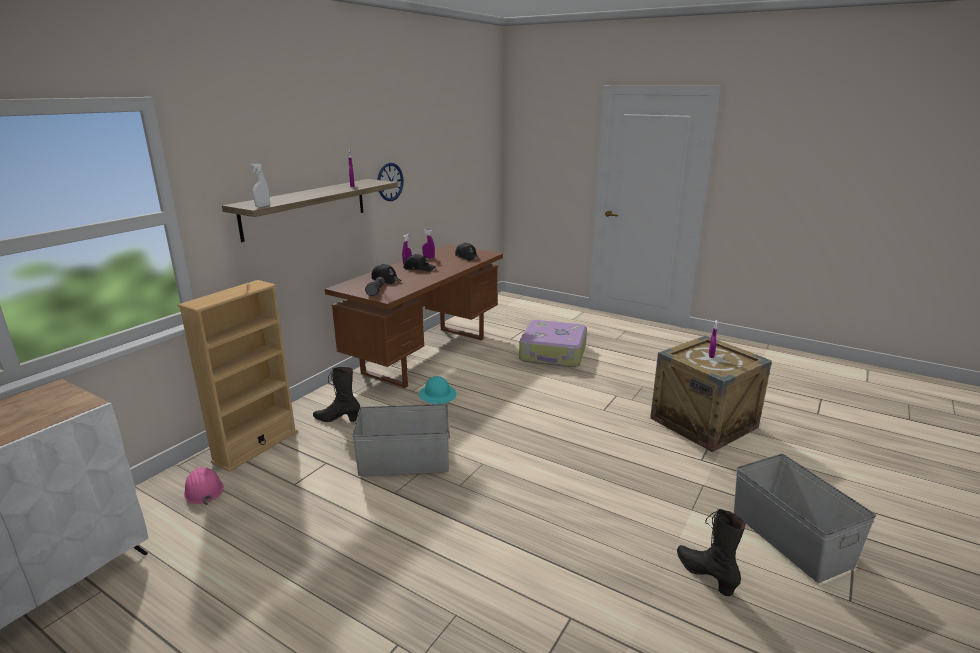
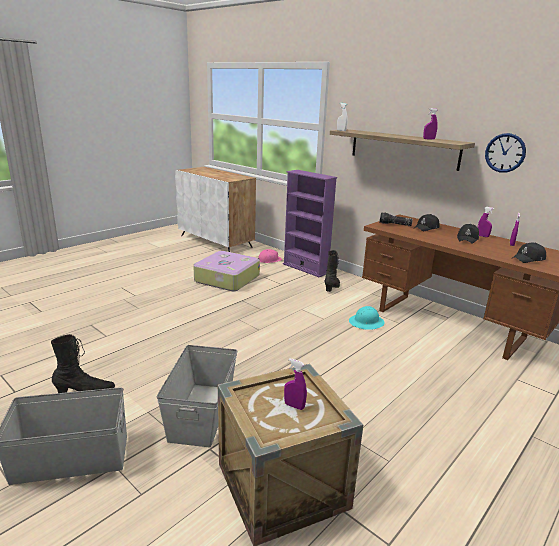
camera: 100 degrees right, 0 degrees up
beige bookcase [178,280,298,472] -> purple bookcase [283,170,337,277]
grey storage box [352,404,450,476] -> grey storage box moved to [157,345,238,447]
suitcase [519,320,587,367] -> suitcase moved to [193,251,260,291]

